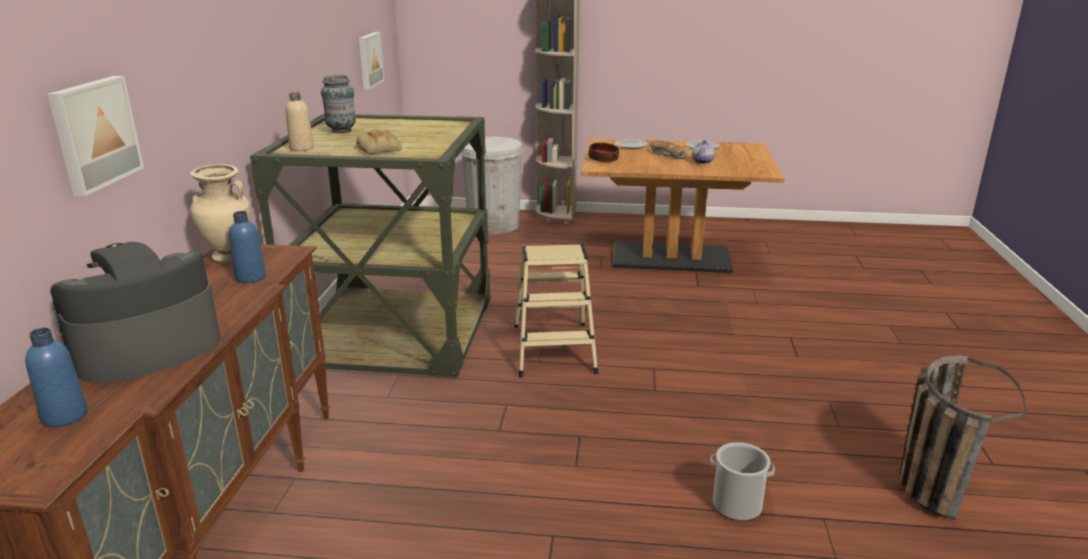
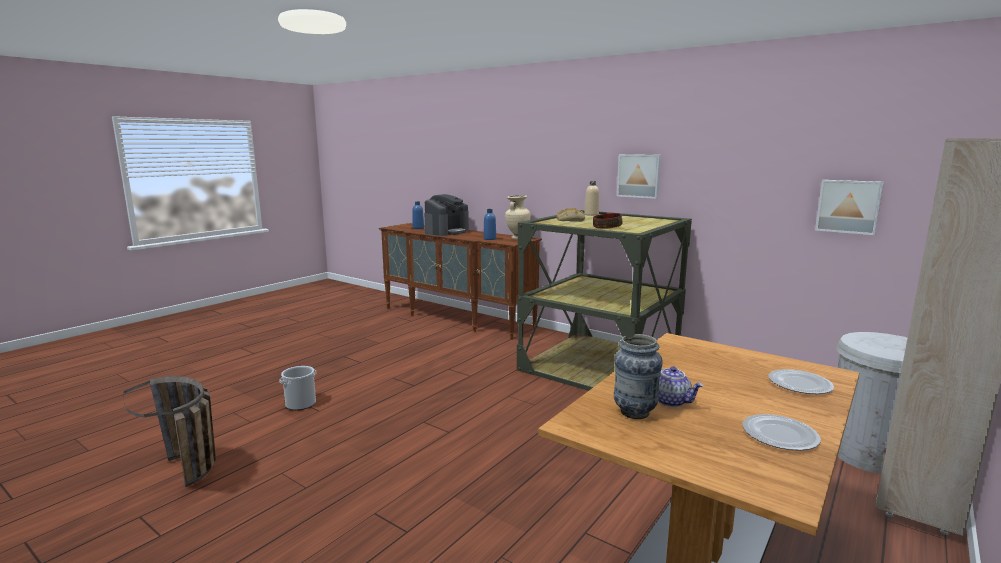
camera: 120 degrees right, 10 degrees down
picture [47,76,144,196] -> picture moved to [617,154,661,199]
coffee machine [50,242,221,383] -> coffee machine turned 45 degrees clockwise [424,194,469,236]
vase [321,75,356,133] -> vase moved to [614,334,663,419]
beige step ladder [514,244,598,377] -> none
bowl [588,142,619,162] -> bowl moved to [593,213,622,229]
bread [650,140,687,159] -> none

